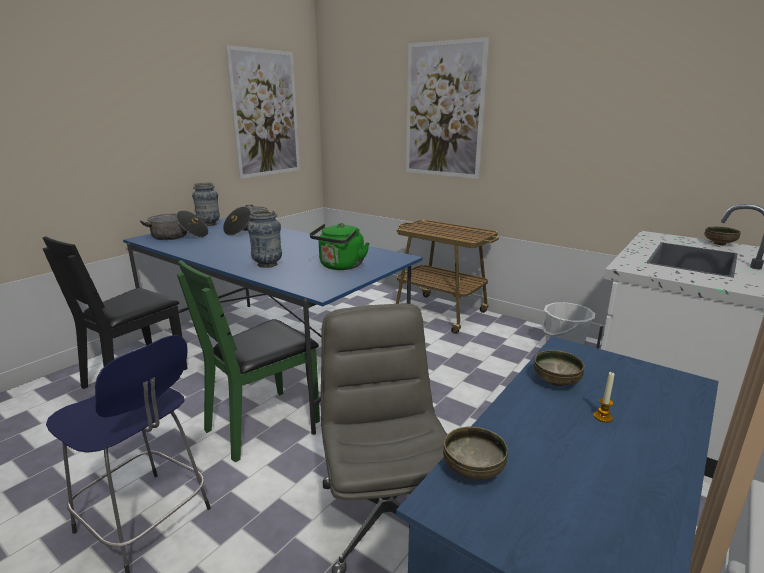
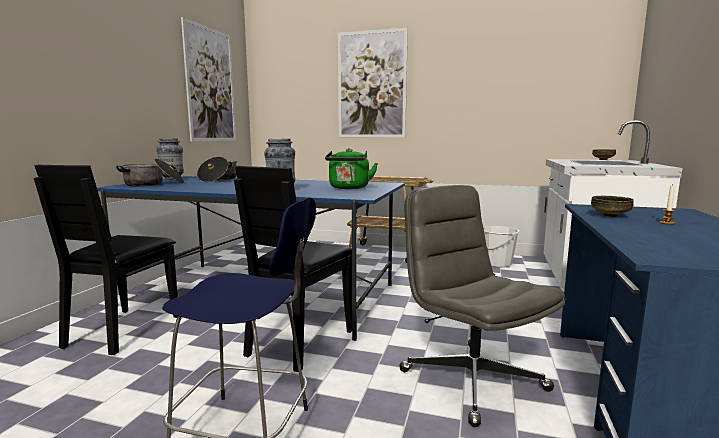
camera: 20 degrees left, 10 degrees down
green chair [177,260,320,462] -> black chair [234,166,352,372]
bowl [443,427,508,480] -> none

